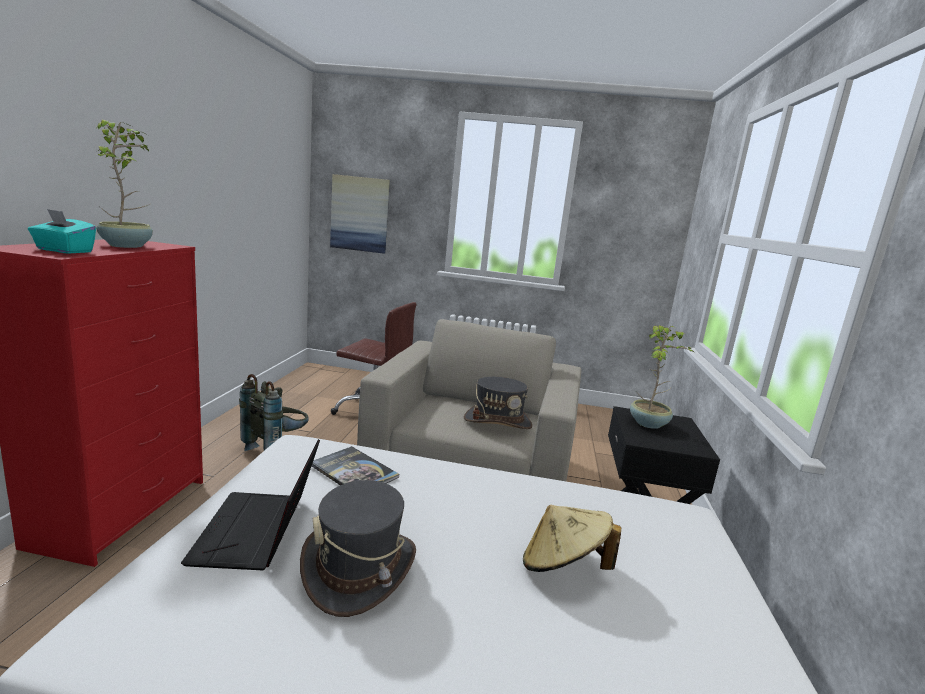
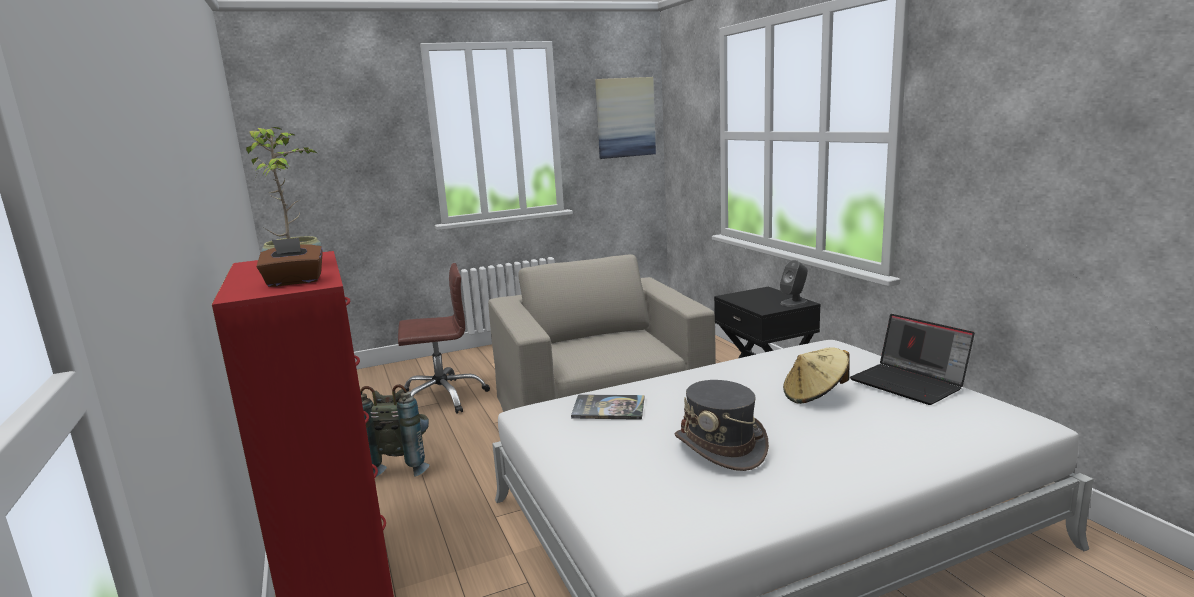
camera: 30 degrees left, 0 degrees up
turquoise tissue box [28,209,96,254] -> brown tissue box [257,238,323,287]
laptop [181,439,320,570] -> laptop moved to [850,314,975,405]
picture [330,174,390,254] -> picture moved to [595,77,656,159]
grey hat [464,377,532,429] -> none
potted plant [630,325,696,429] -> none
none -> grey speaker [780,260,808,307]

